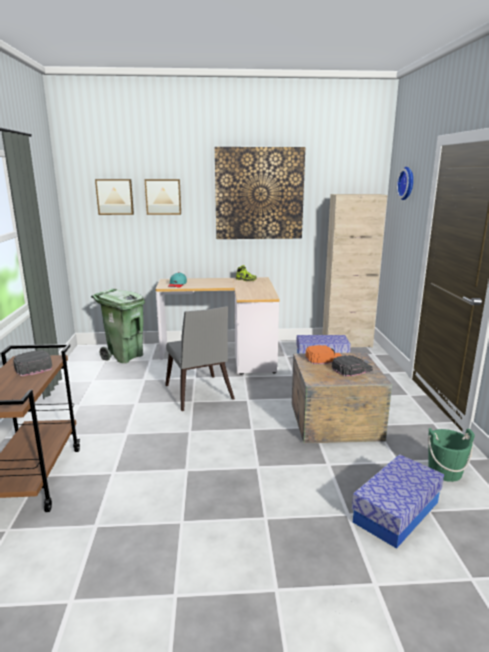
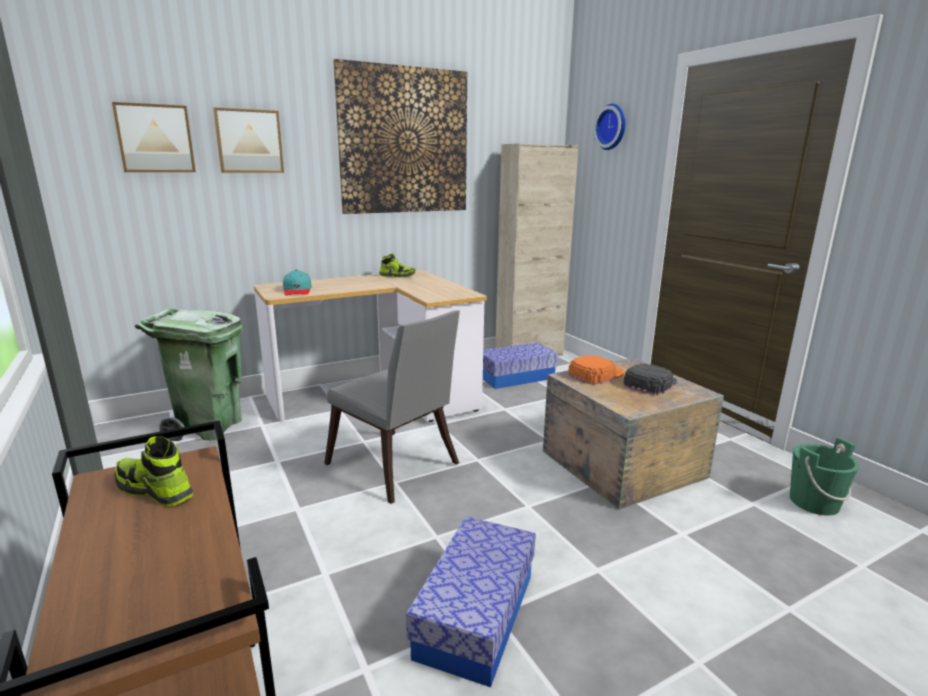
camera: 25 degrees left, 0 degrees up
black cap [13,350,52,376] -> shoe [115,437,193,507]
storage box [352,454,444,549] -> storage box moved to [406,517,536,687]

